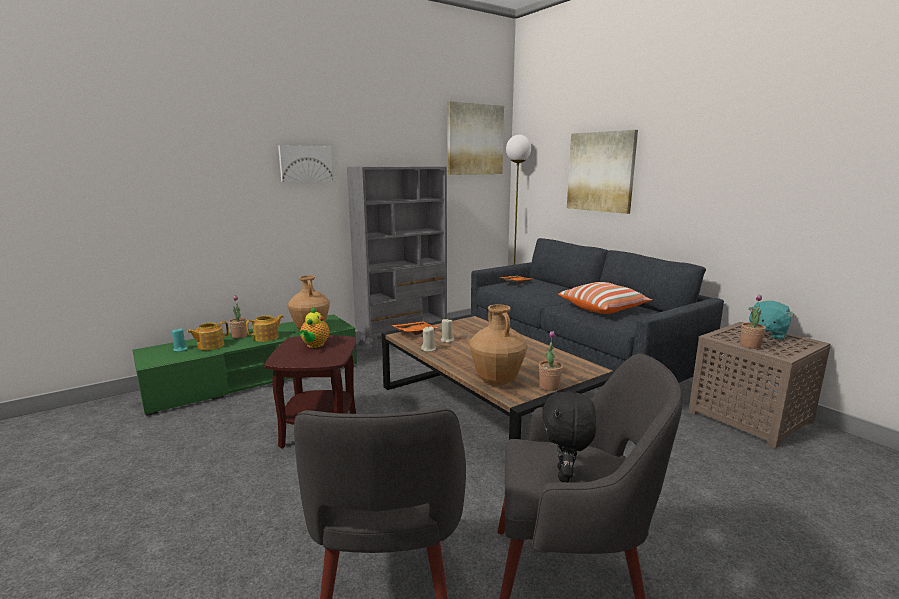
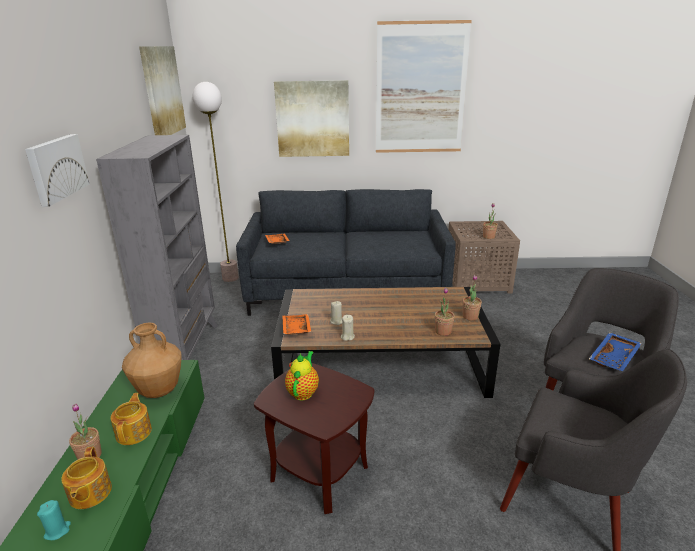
camera: 55 degrees left, 10 degrees up
teapot [300,307,329,348] -> teapot turned 120 degrees counterclockwise [285,351,319,400]
brown vase [469,304,527,385] -> potted plant [434,287,455,336]
black plush toy [542,388,596,482] -> blue tray [589,332,642,371]
pillow [558,282,652,314] -> none
turquoise plush toy [748,301,794,340] -> none
none -> picture [376,20,472,153]

